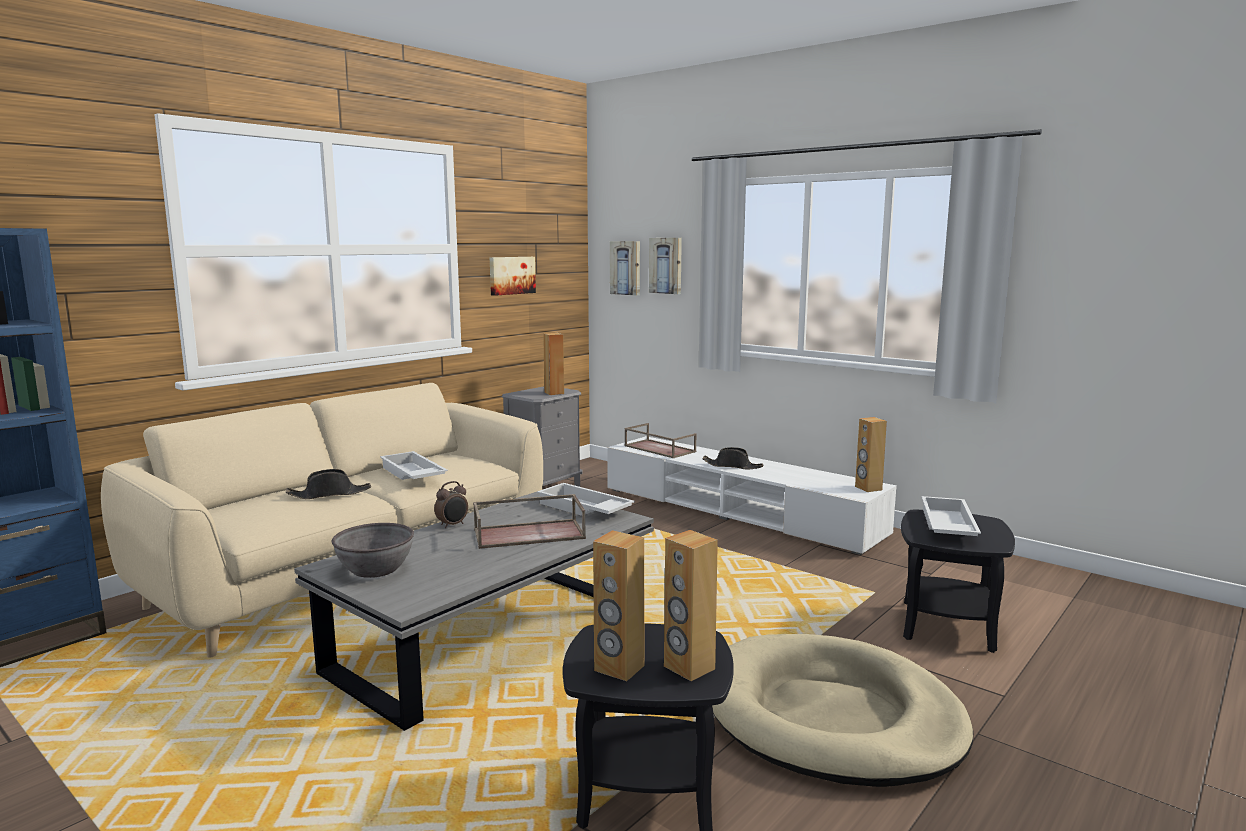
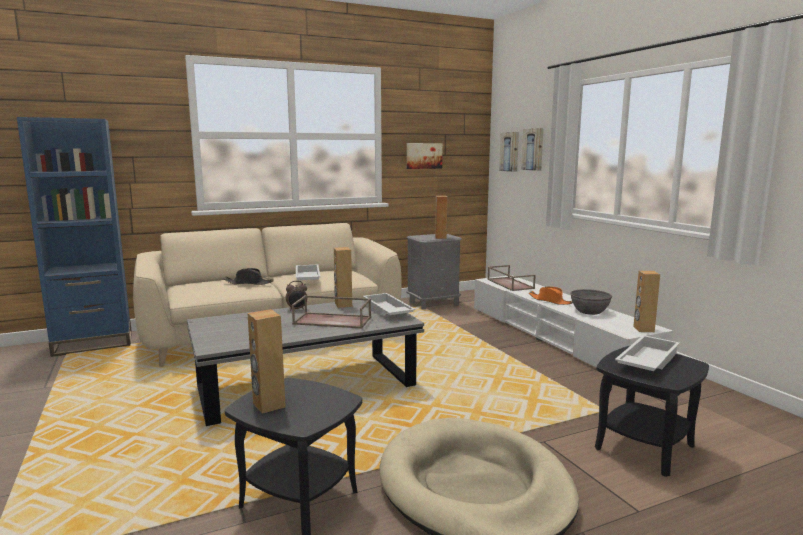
camera: 25 degrees right, 0 degrees up
grey bowl [332,523,414,578] -> grey bowl moved to [570,289,612,315]
brown speaker [664,530,718,681] -> brown speaker moved to [334,247,352,308]
black hat [703,447,763,469] -> orange hat [529,287,573,305]

